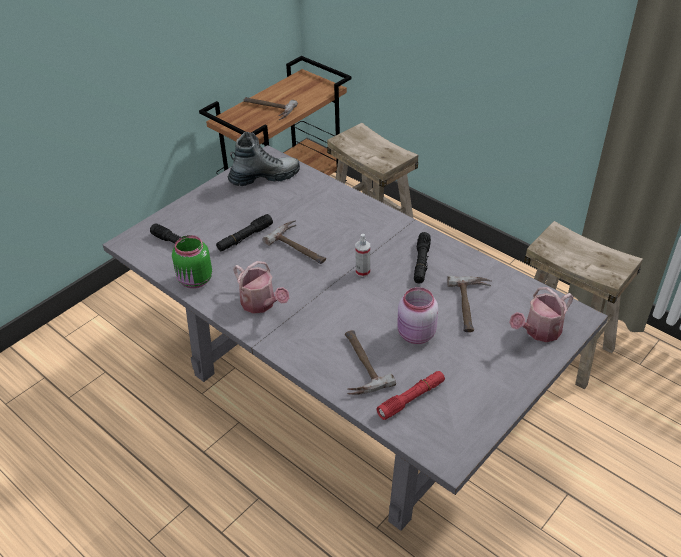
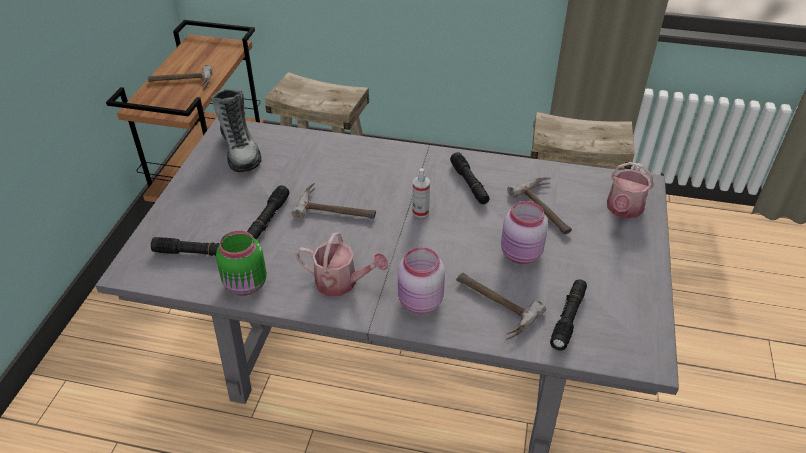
camera: 30 degrees left, 0 degrees up
boot [227,132,300,186] -> boot turned 120 degrees clockwise [211,88,261,172]
red flashlight [377,371,445,420] -> black flashlight [550,279,587,351]
none -> pink jar [398,247,445,314]

